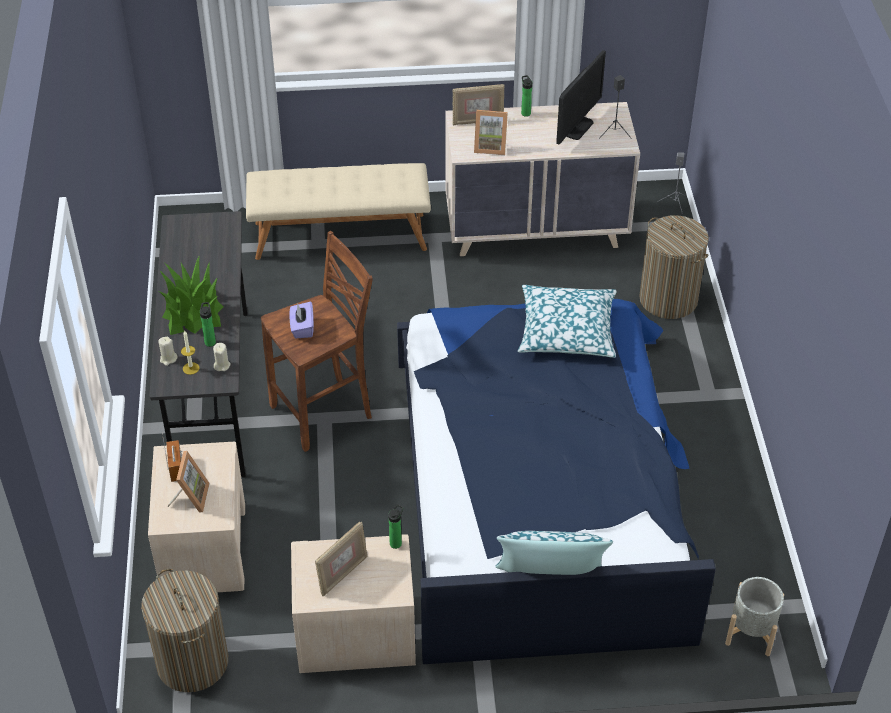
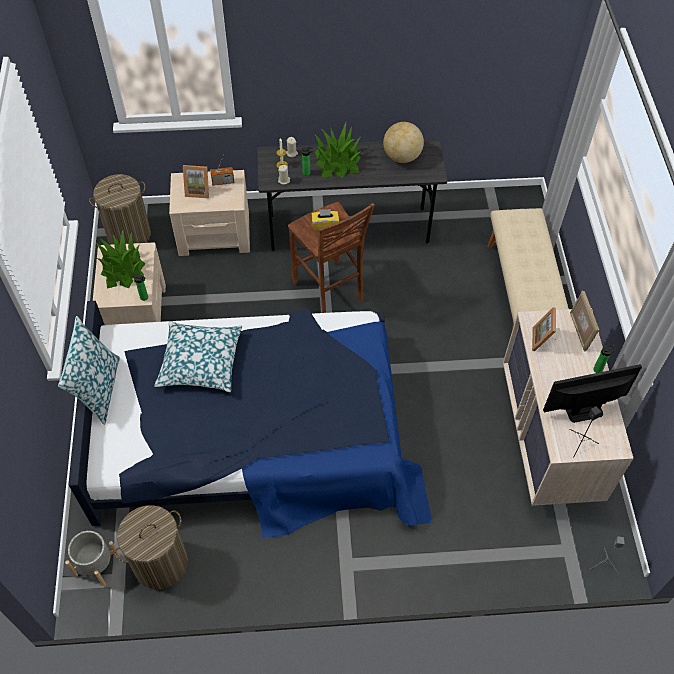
camera: 90 degrees right, 10 degrees up
purple tissue box [290,301,314,338] -> yellow tissue box [312,209,339,231]
picture frame [315,522,367,596] -> potted plant [96,230,146,289]
pillow [518,285,617,358] -> pillow moved to [154,321,242,392]
monitor [556,50,606,144] -> monitor turned 135 degrees clockwise [543,364,642,423]
laundry basket [639,215,709,319] -> laundry basket moved to [115,505,188,589]
none -> globe [383,122,424,163]

